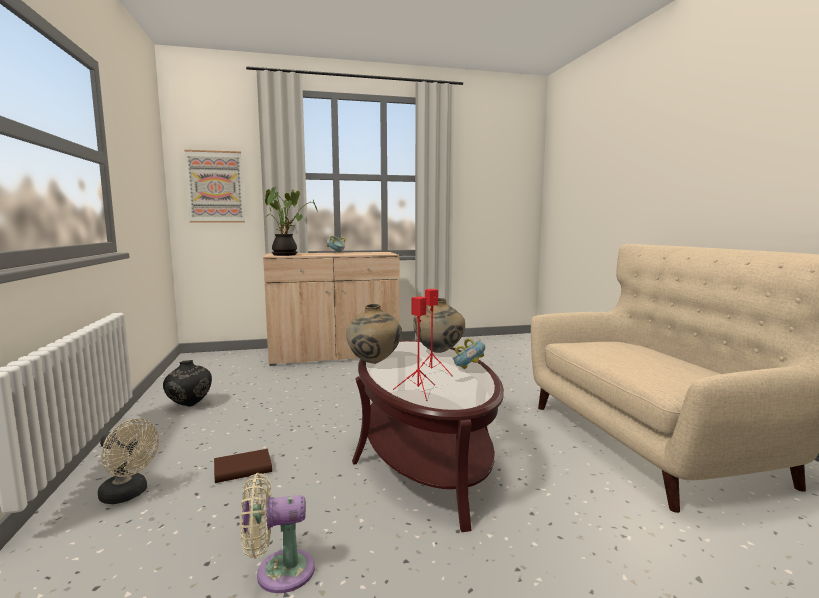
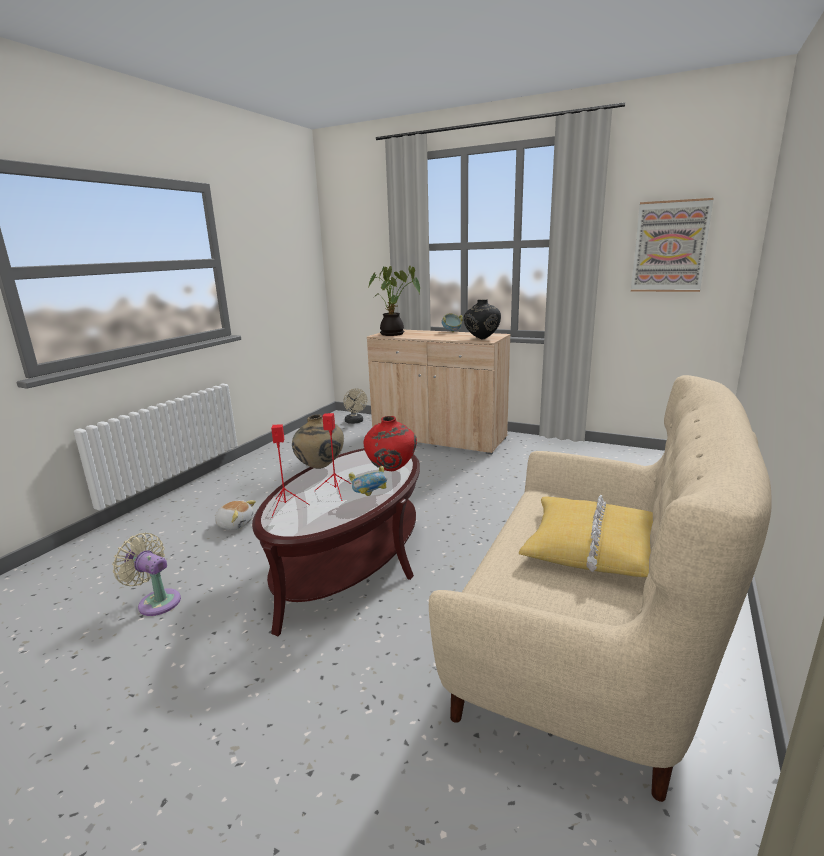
camera: 40 degrees right, 10 degrees up
beige fan [98,419,159,504] -> beige fan moved to [343,388,367,424]
black vase [163,360,212,407] -> black vase moved to [464,300,501,339]
picture [184,150,245,223] -> picture moved to [631,198,714,292]
brown book [214,449,272,483] -> plush toy [215,500,256,530]
beige vase [413,298,465,353] -> red vase [363,416,417,471]
none -> yellow pillow [519,495,653,577]

